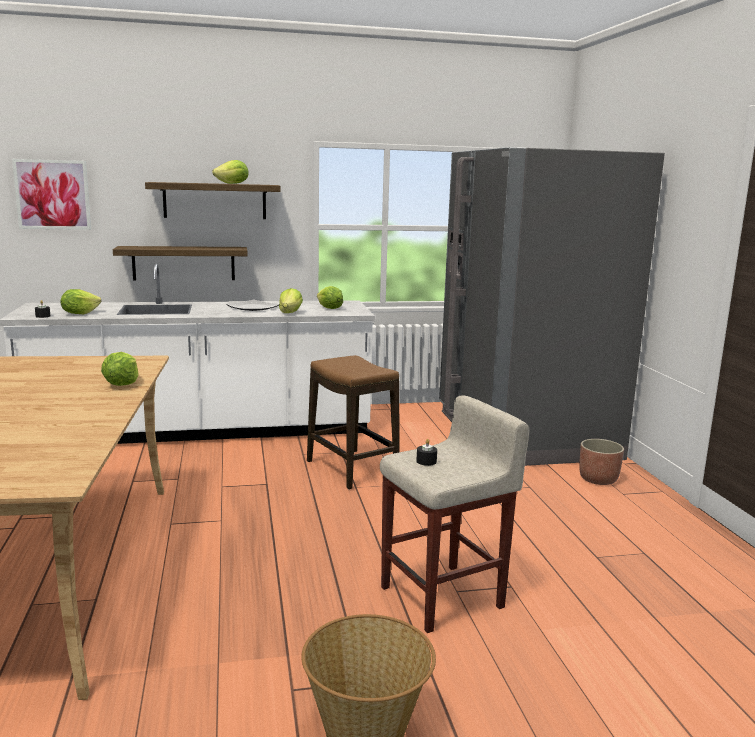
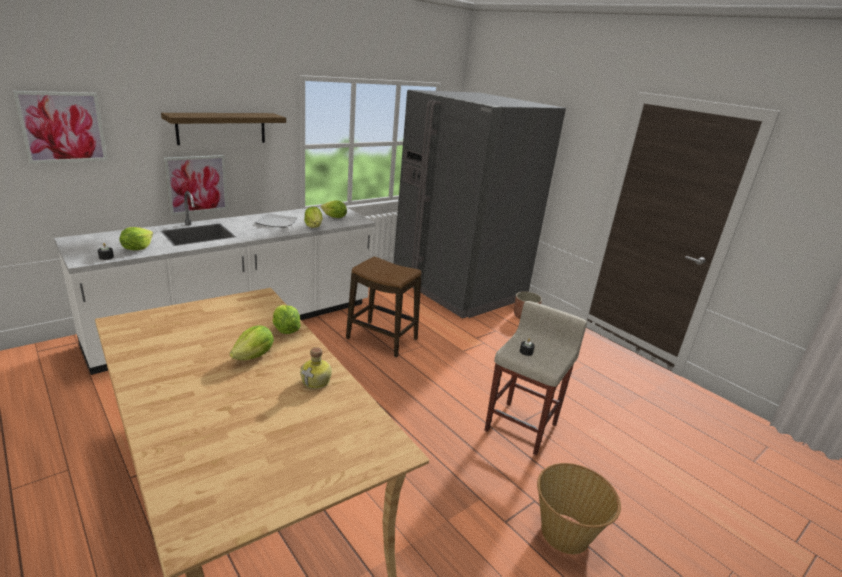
camera: 30 degrees left, 10 degrees up
shelf [113,246,248,280] -> picture [164,155,228,215]
lettuce [212,160,249,184] -> lettuce moved to [230,325,274,360]
none -> bottle [300,347,332,389]

